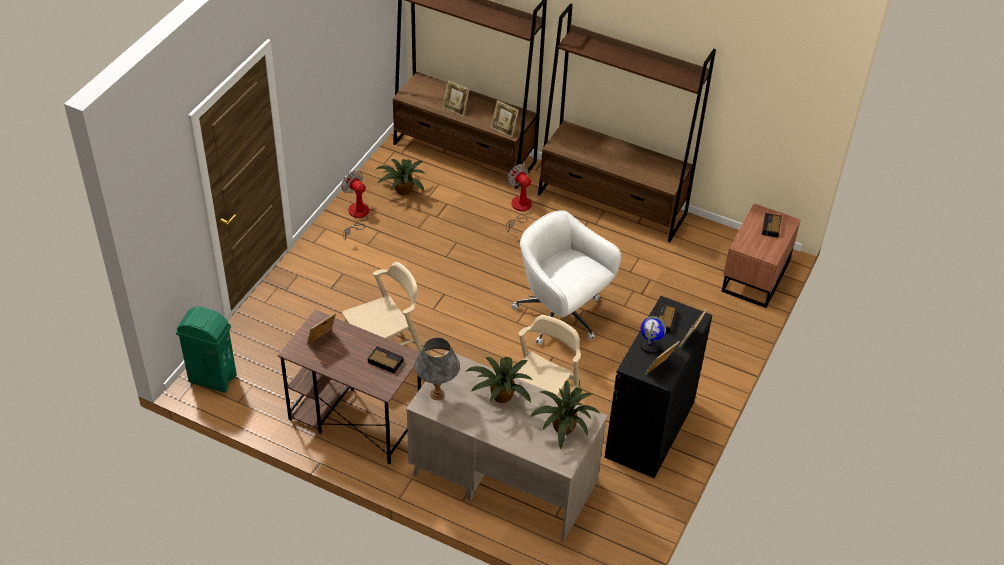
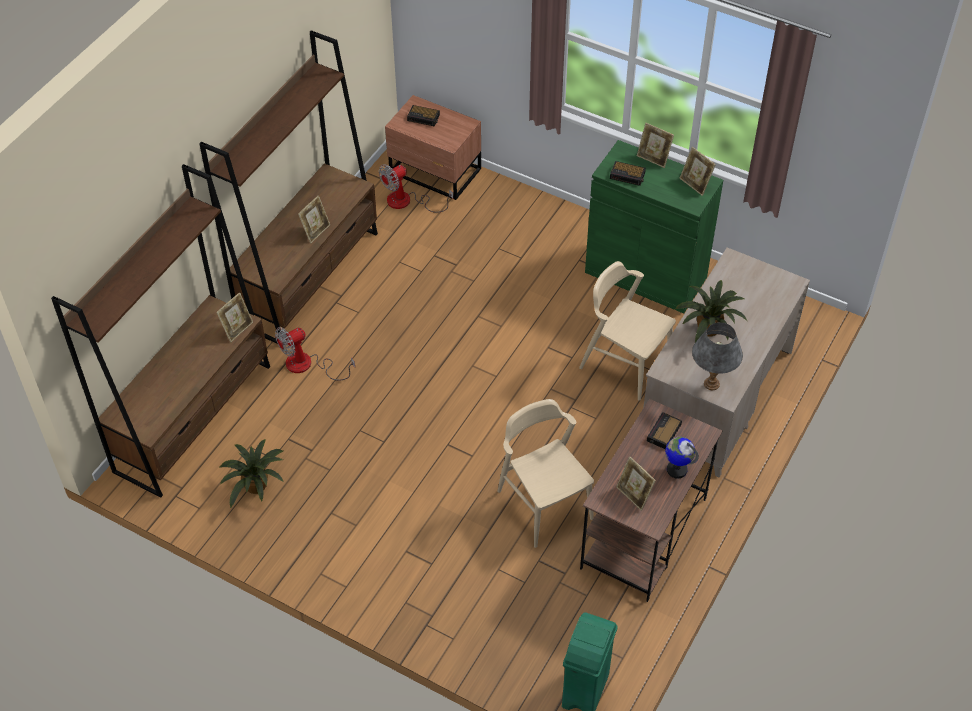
camera: 85 degrees left, 5 degrees up
fan [341,170,369,240] -> fan moved to [379,164,453,213]
picture frame [442,80,469,117] -> picture frame moved to [298,195,330,243]
white office chair [512,210,621,345] -> none
potted plant [531,380,600,450] -> none
black cabinet [605,296,712,478] -> green cabinet [585,140,723,313]
globe [641,316,666,354] -> globe moved to [665,437,699,479]

